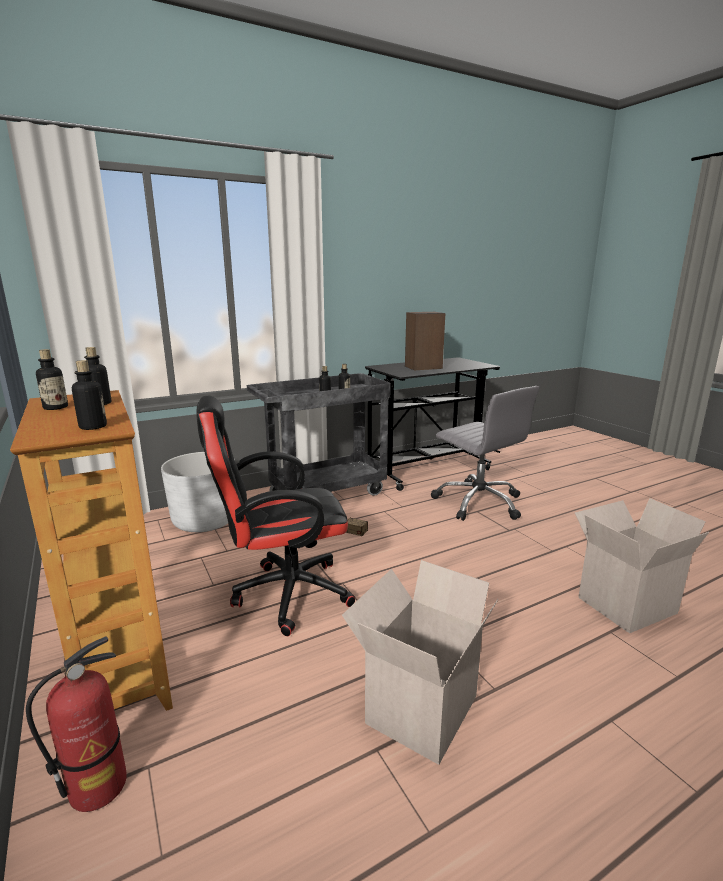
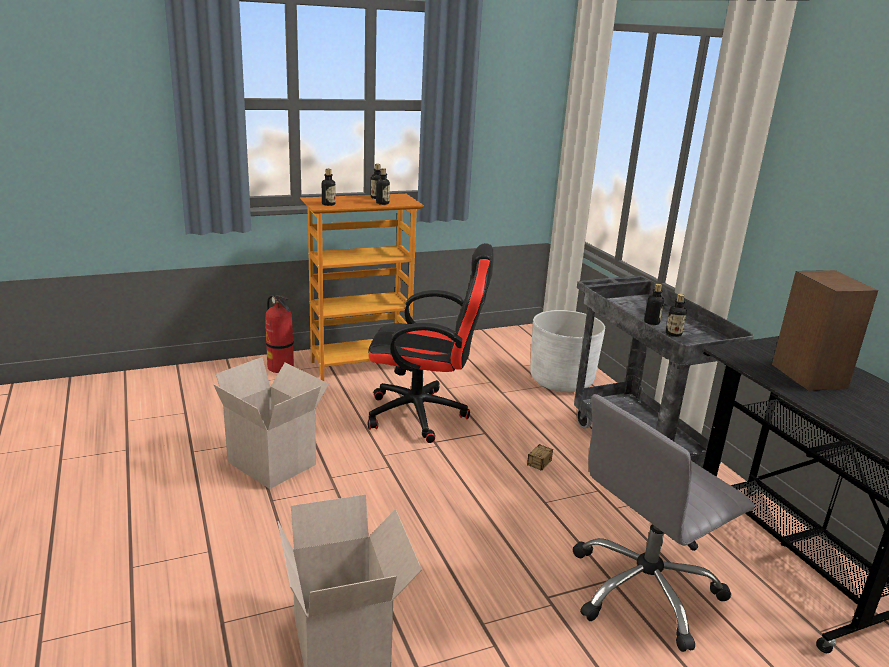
camera: 95 degrees right, 5 degrees up
black office chair [197,396,355,636] -> black office chair turned 105 degrees clockwise [368,243,494,443]

